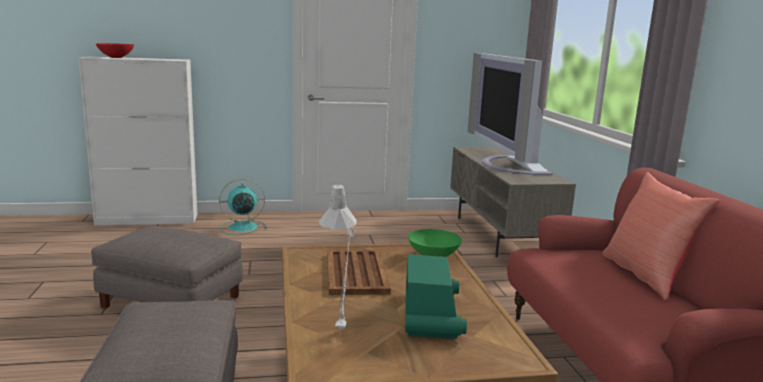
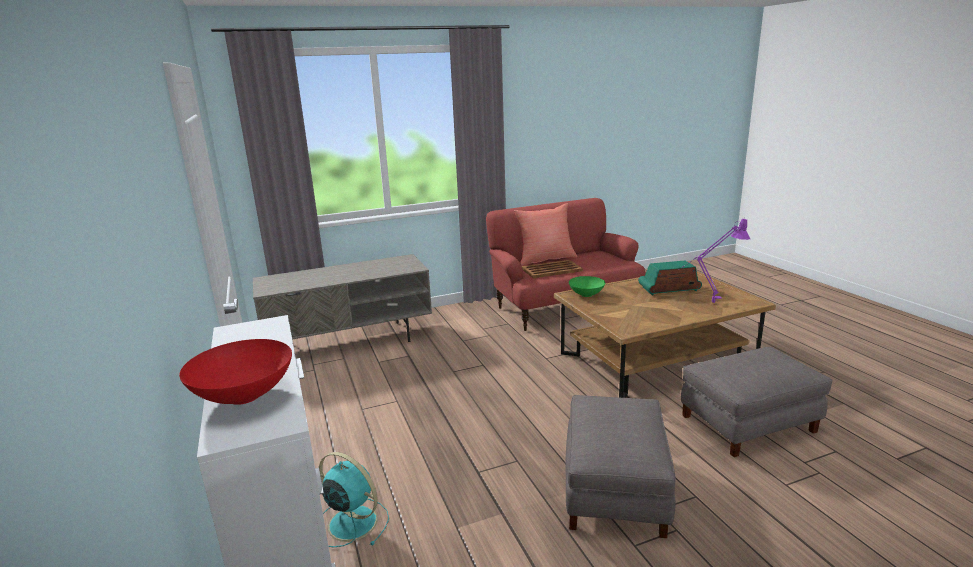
camera: 100 degrees left, 5 degrees up
turquoise fan [219,179,267,235] -> turquoise fan turned 150 degrees clockwise [319,452,389,547]
grey table lamp [318,185,357,330] -> purple table lamp [680,218,750,303]
brown tray [327,250,391,295] -> brown tray moved to [522,260,583,278]
television [468,53,553,175] -> none

